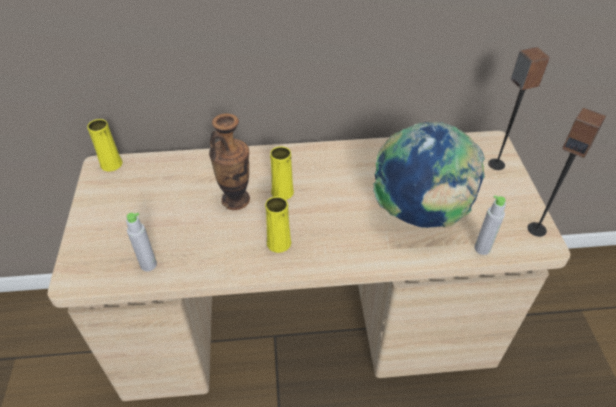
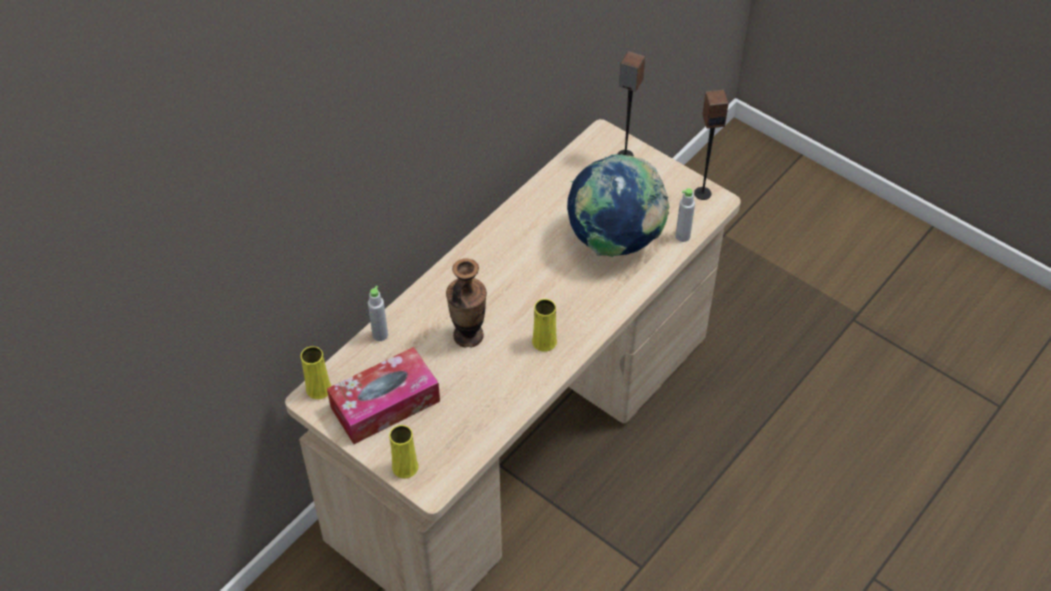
camera: 45 degrees left, 5 degrees up
grey bottle [126,213,157,271] -> grey bottle moved to [368,286,388,341]
yellow vase [270,146,294,200] -> yellow vase moved to [389,425,418,479]
none -> tissue box [327,347,440,444]

